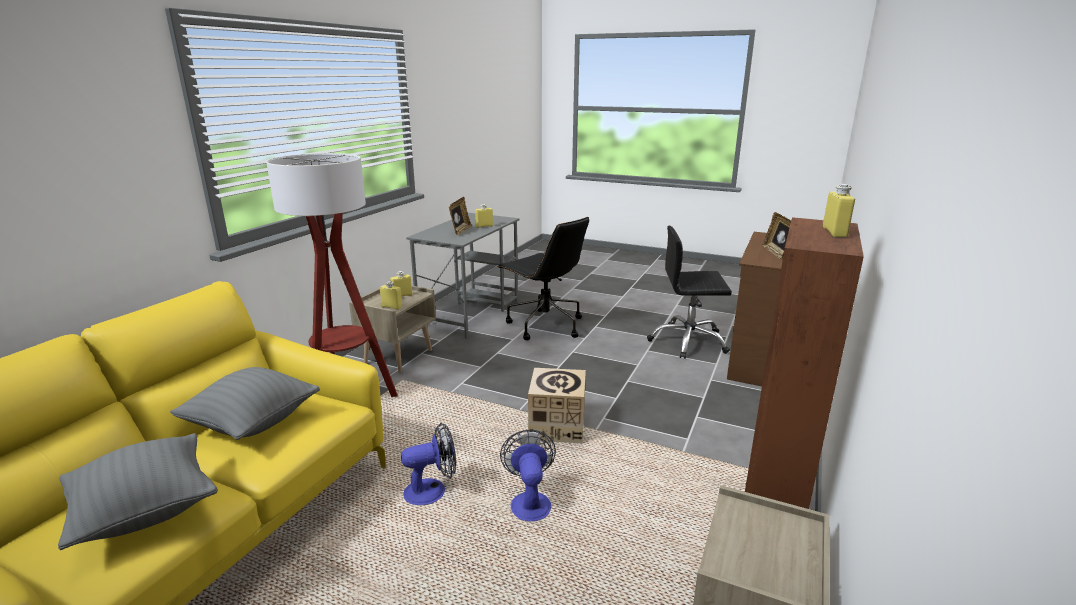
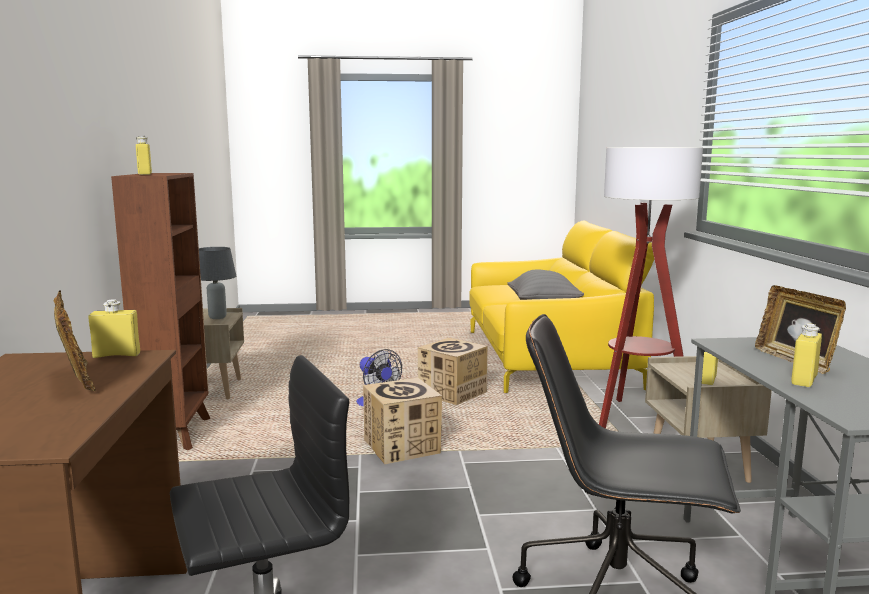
camera: 150 degrees right, 10 degrees down
grey pillow [58,433,218,550] -> none
yellow bottle [380,281,402,310] -> yellow bottle moved to [89,299,140,358]
fan [401,422,456,505] -> cardboard box [418,338,488,405]
none -> grey table lamp [199,247,236,319]

